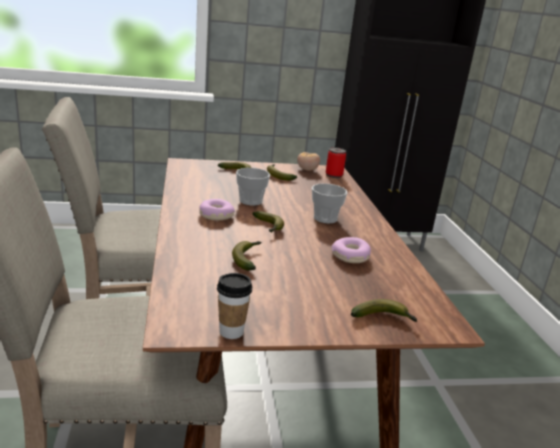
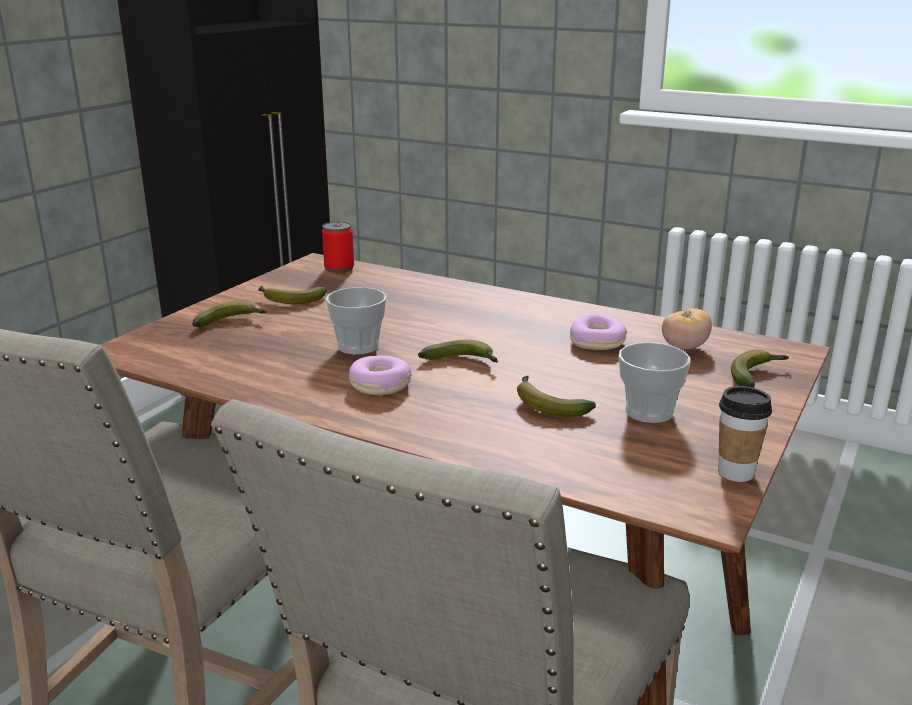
camera: 50 degrees left, 0 degrees up
tomato [297,152,320,171] -> tomato moved to [662,308,712,350]
cup [312,183,347,224] -> cup moved to [618,342,690,423]

